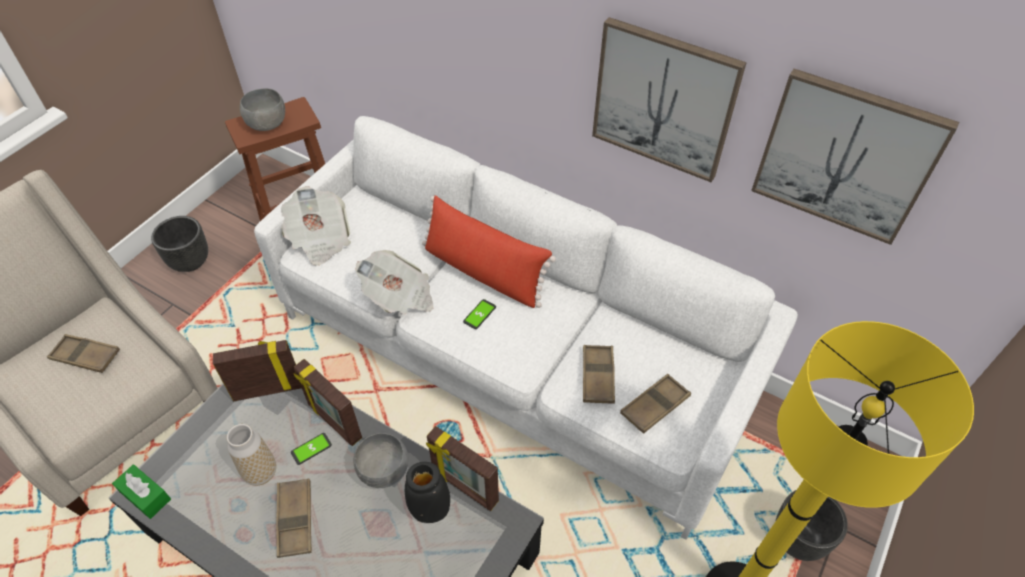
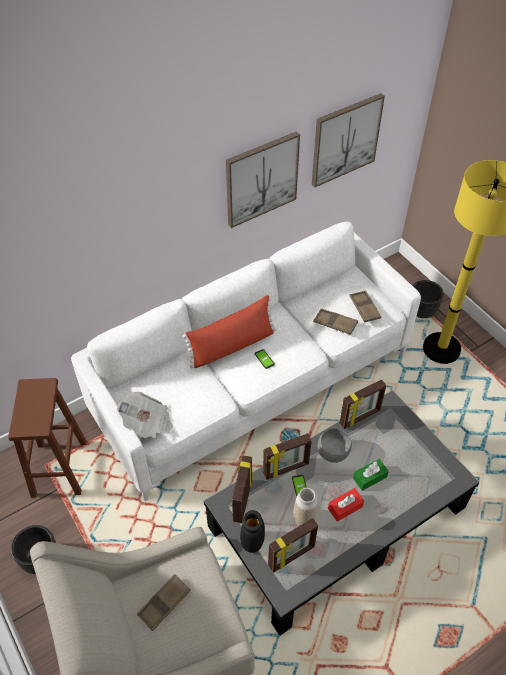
camera: 65 degrees left, 0 degrees up
green tissue box [112,464,171,519] -> green tissue box moved to [353,459,389,491]
grey bowl [240,88,285,131] -> none
brown tray [276,478,312,558] -> red tissue box [328,488,364,522]
newspaper [355,250,434,314] -> none
black vase [405,462,450,523] -> black vase moved to [240,510,265,553]
none -> picture frame [268,518,318,572]

